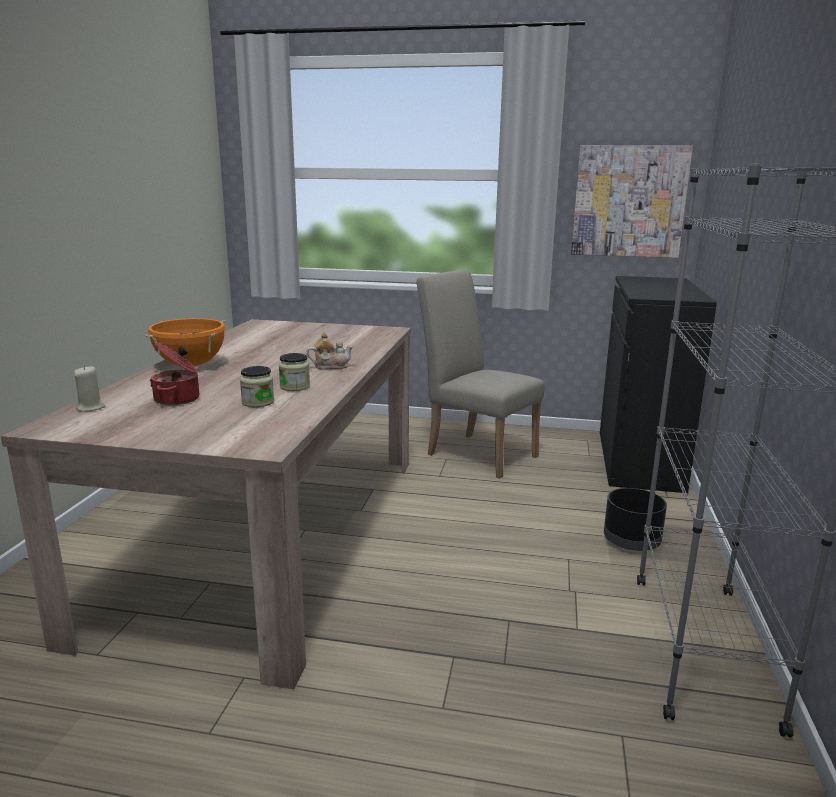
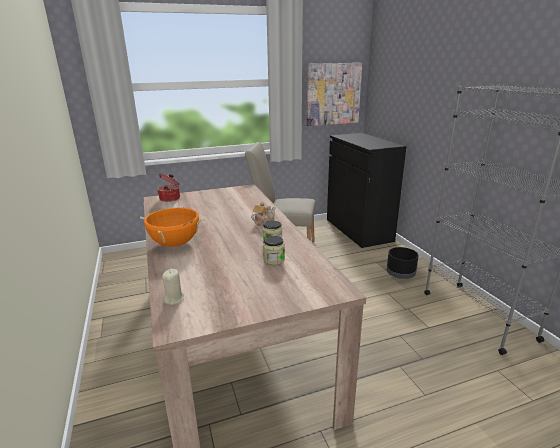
camera: 30 degrees left, 5 degrees up
cooking pot [150,342,199,405] -> cooking pot moved to [157,174,180,202]

